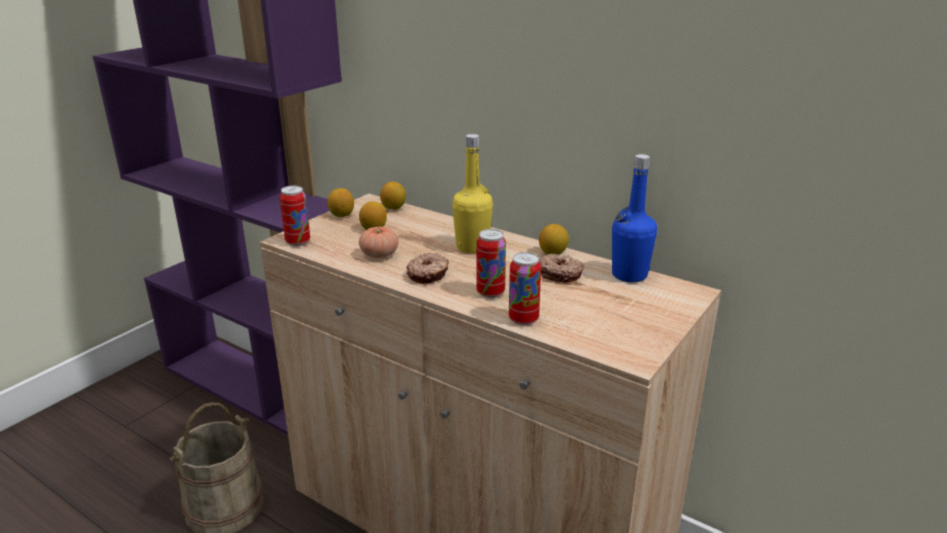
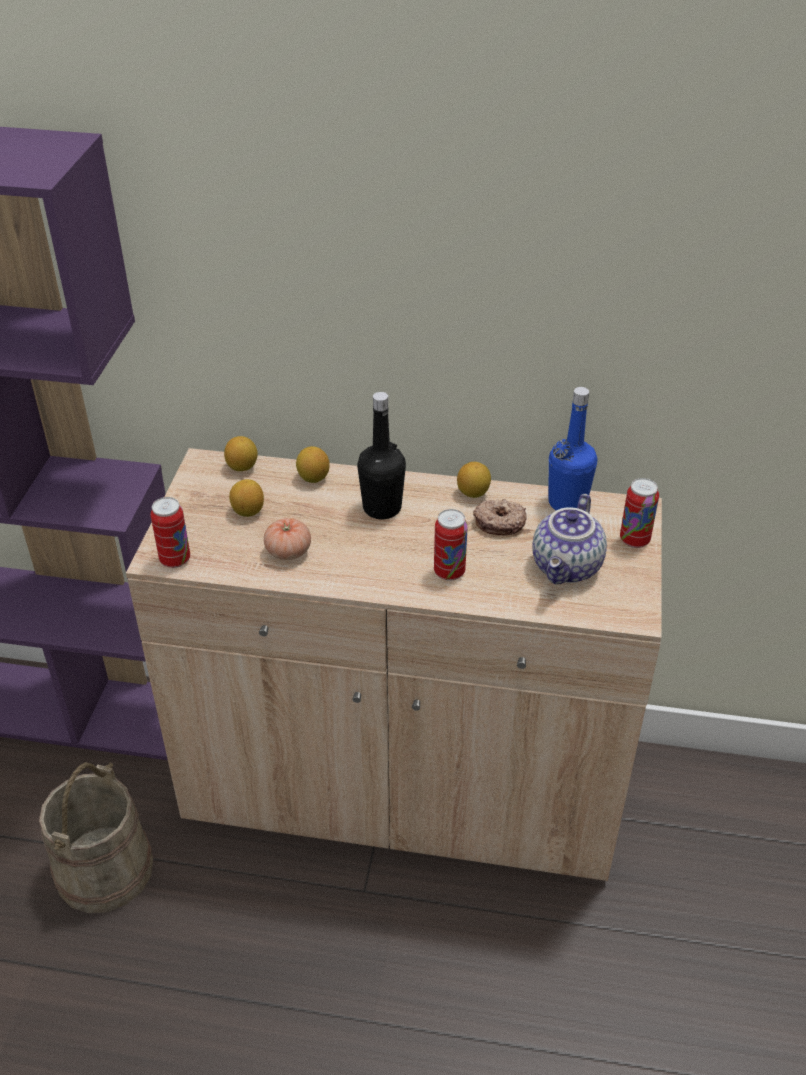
camera: 25 degrees left, 15 degrees up
lemon [327,188,354,217] -> lemon moved to [296,446,330,483]
donut [406,253,449,284] -> none
yellow bottle [452,134,493,253] -> black bottle [357,392,406,519]
can [509,252,541,326] -> can moved to [620,478,659,548]
none -> teapot [532,494,607,584]

